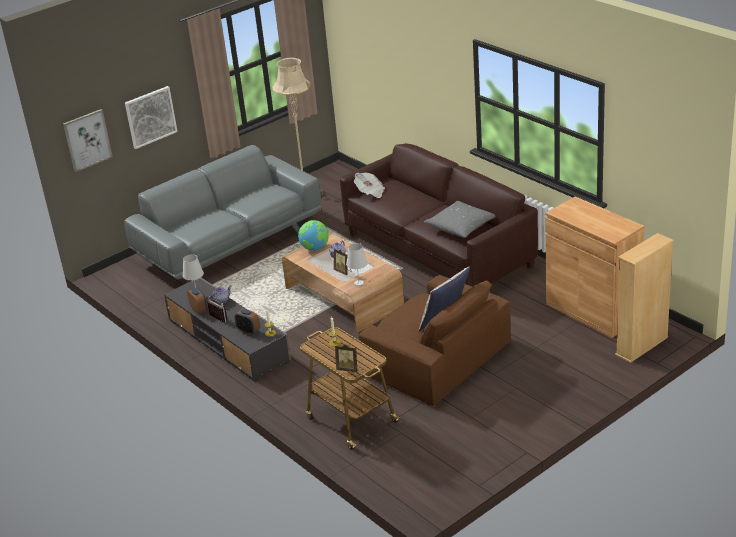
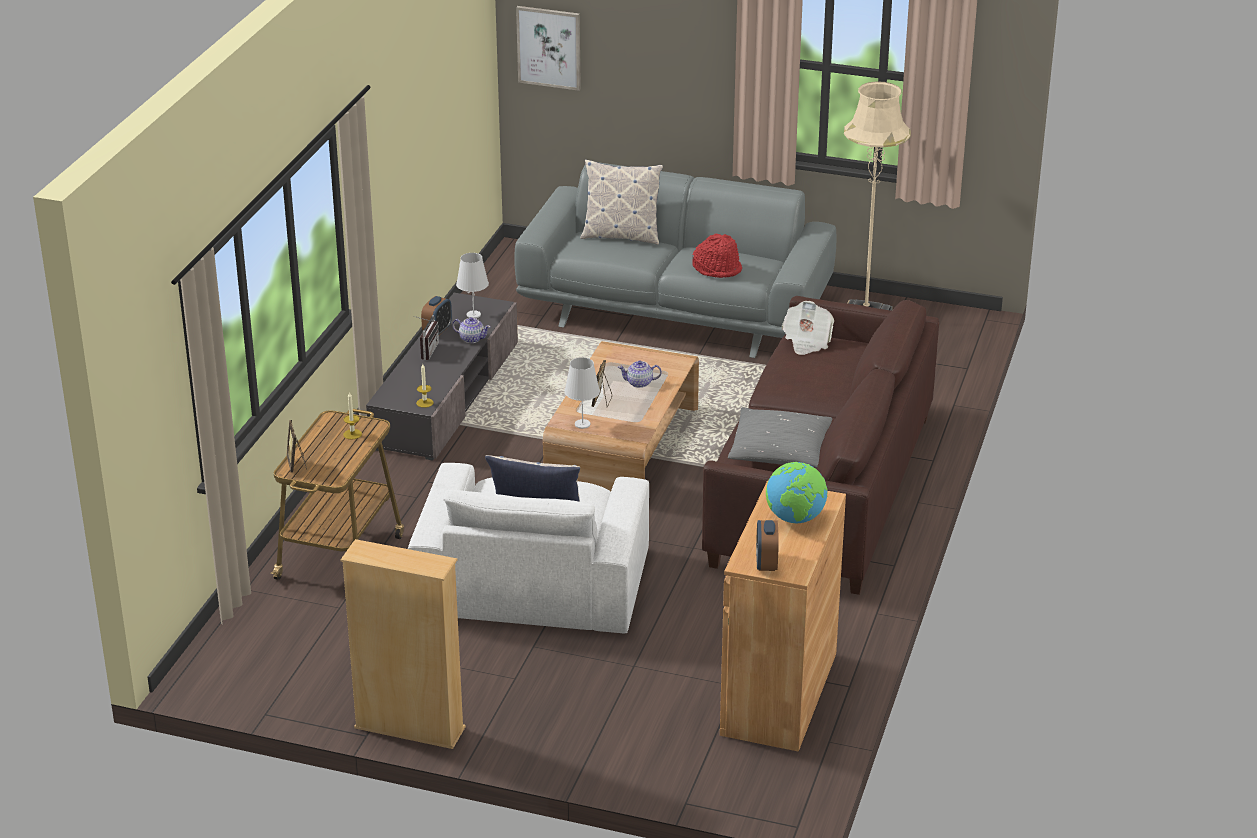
camera: 55 degrees right, 0 degrees up
picture [125,86,178,149] -> none
alarm clock [234,309,260,335] -> alarm clock moved to [756,520,779,571]
globe [298,220,328,251] -> globe moved to [766,462,827,523]
brown armchair [359,275,511,406] -> white armchair [408,463,649,634]
beige bookcase [615,233,674,363] -> beige bookcase moved to [341,539,466,749]
none -> pillow [580,159,663,245]
none -> red hat [692,234,742,278]

